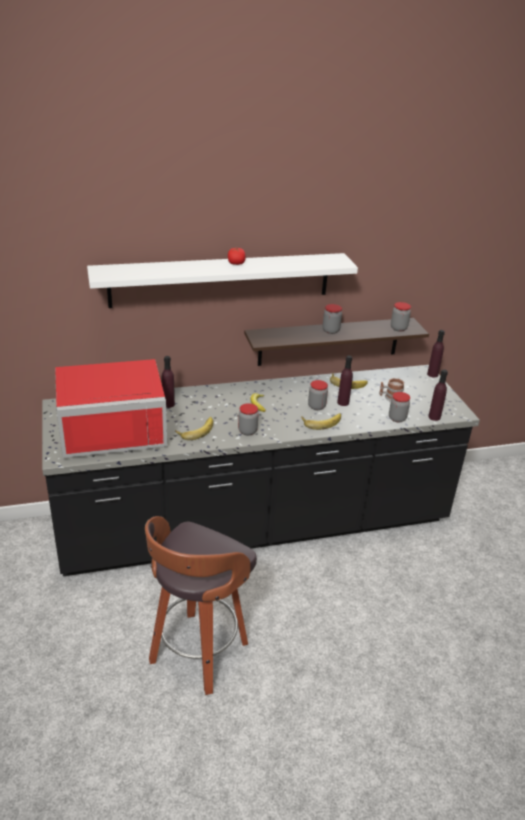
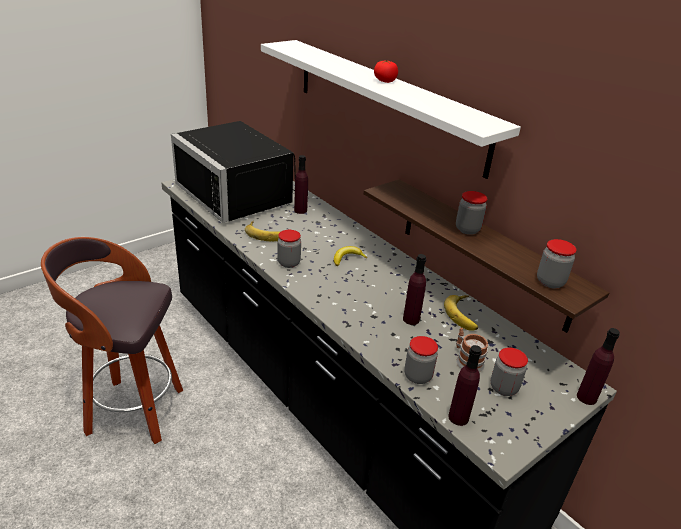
camera: 65 degrees right, 0 degrees up
red microwave [55,359,167,458] -> black microwave [171,121,296,223]
banana [301,413,341,430] -> none
jar [308,380,328,410] -> jar moved to [491,347,528,396]

